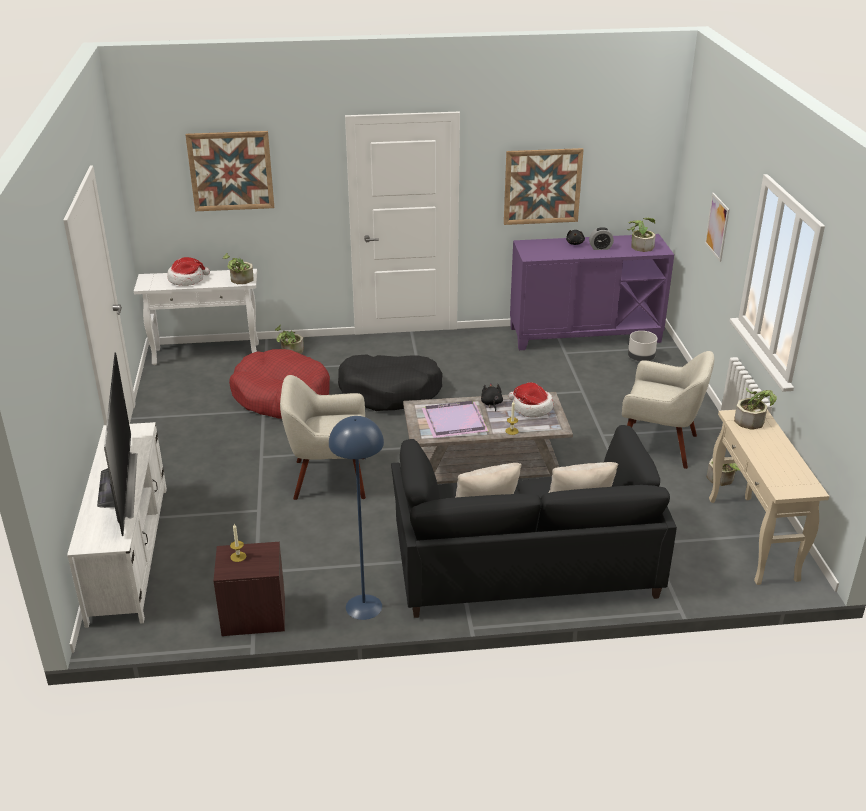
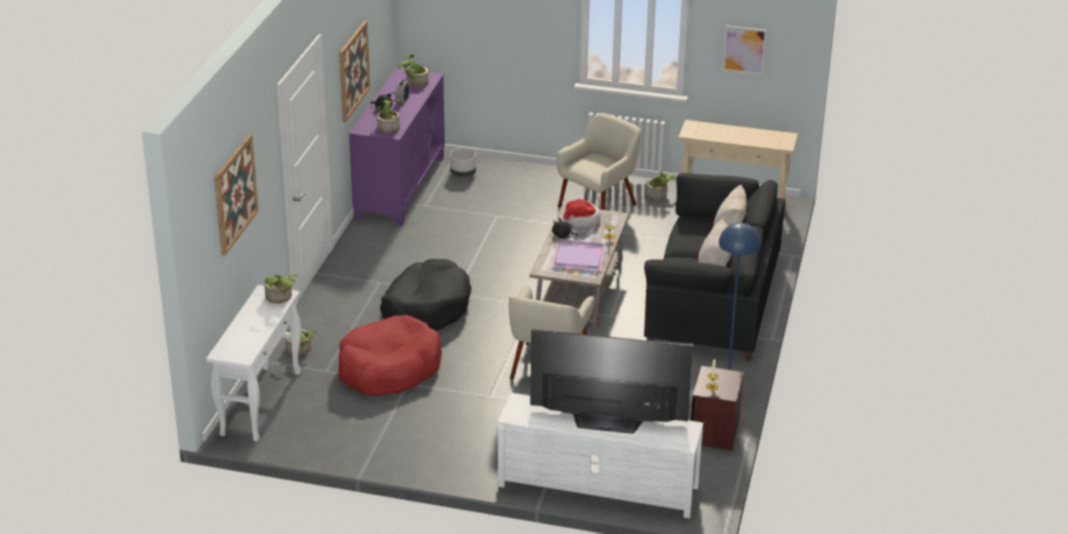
camera: 70 degrees left, 0 degrees up
hat [167,257,210,286] -> none
picture [705,193,730,262] -> picture moved to [722,25,767,76]
potted plant [734,388,777,430] -> potted plant moved to [372,99,403,133]

